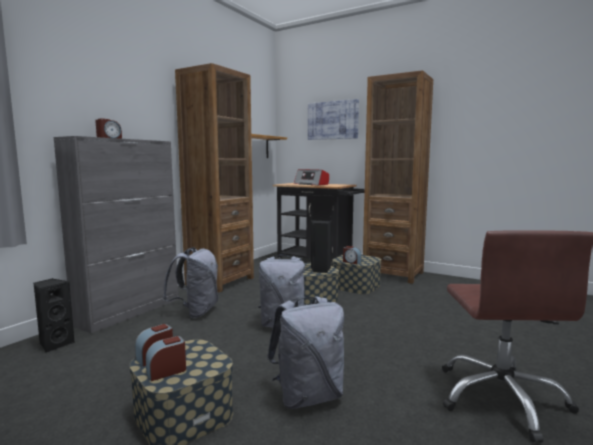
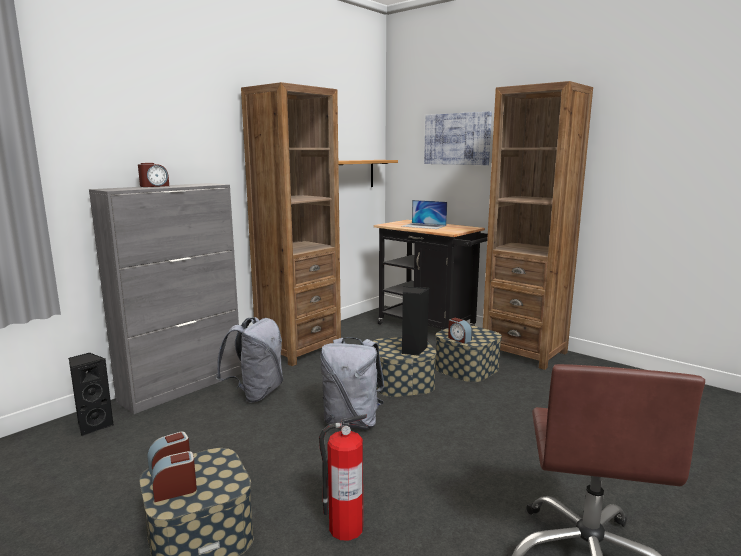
camera: 10 degrees right, 5 degrees up
grey backpack [267,296,344,409] -> fire extinguisher [319,414,369,541]
radio [294,169,329,185] -> laptop [401,200,447,229]

